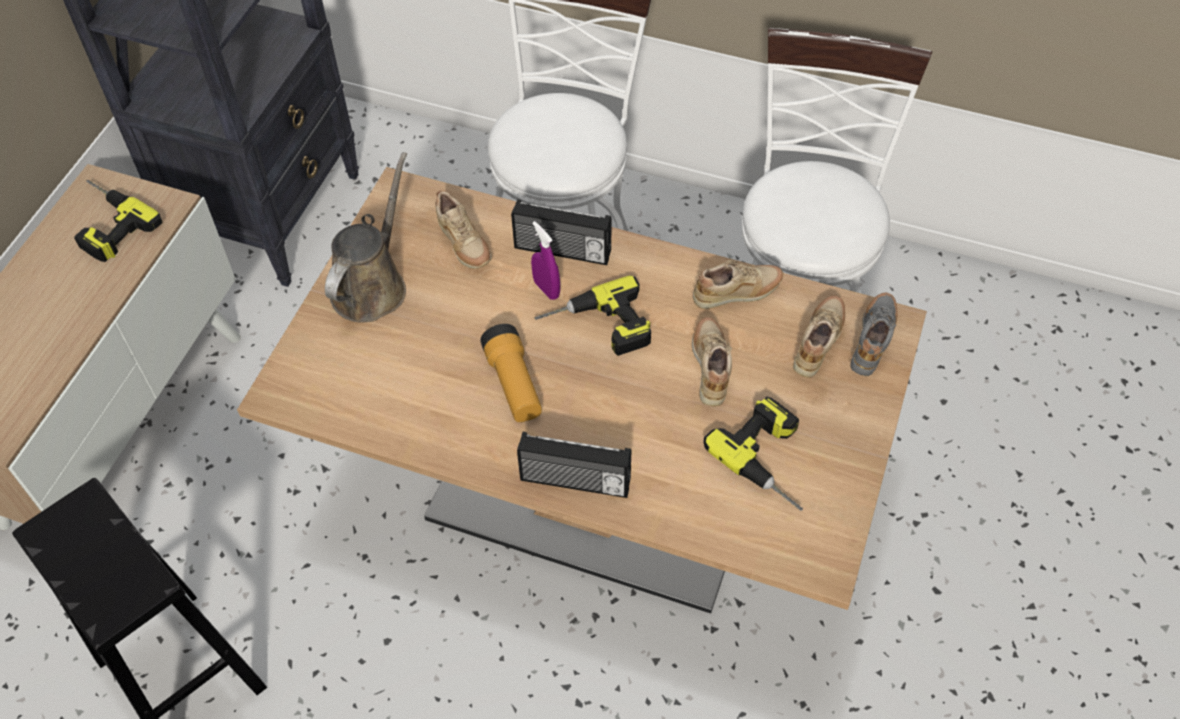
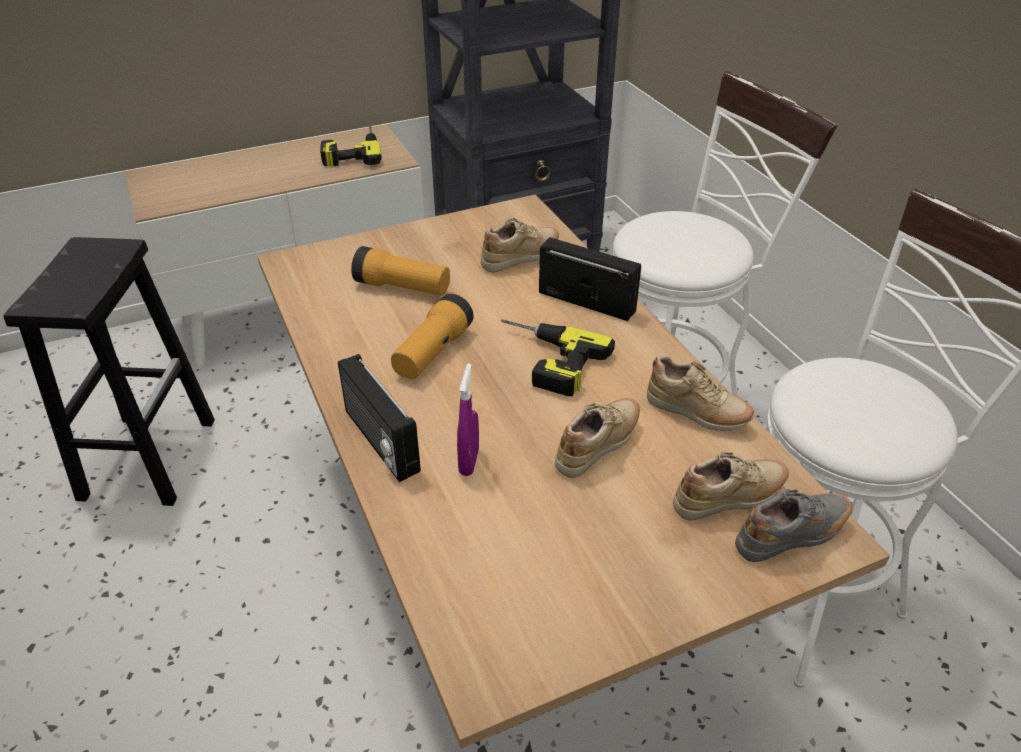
camera: 45 degrees right, 15 degrees down
brown watering can [325,152,407,323] -> none
beige shoe [435,190,492,269] -> beige shoe turned 135 degrees counterclockwise [481,218,559,272]
radio [511,199,611,265] -> radio turned 150 degrees clockwise [539,237,641,321]
purple spray bottle [531,221,560,300] -> purple spray bottle moved to [457,363,479,476]
power drill [703,397,803,511] -> none
none -> flashlight [351,246,450,295]

